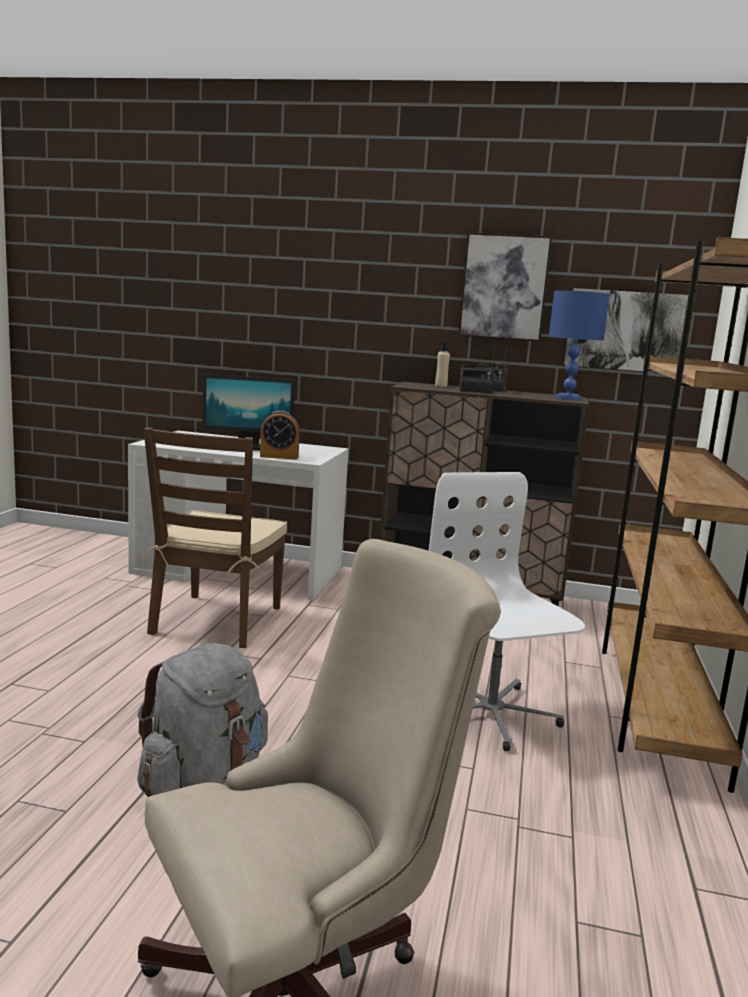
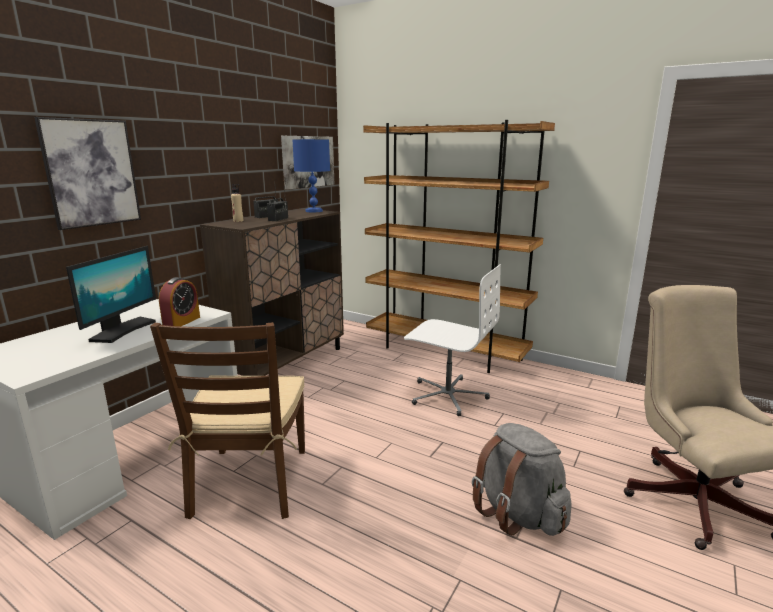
camera: 70 degrees left, 5 degrees up
brown chair [142,427,287,648] -> brown chair turned 60 degrees clockwise [150,322,305,519]
white office chair [429,472,585,751] -> white office chair turned 150 degrees counterclockwise [404,264,501,416]
picture [458,233,552,342] -> picture moved to [34,117,141,230]

